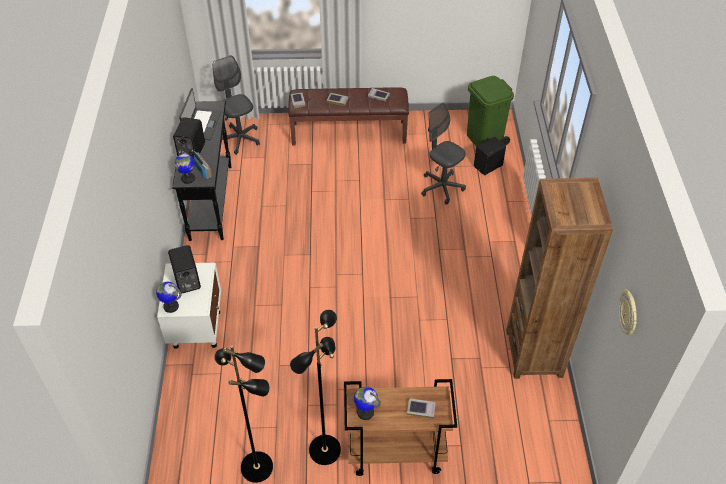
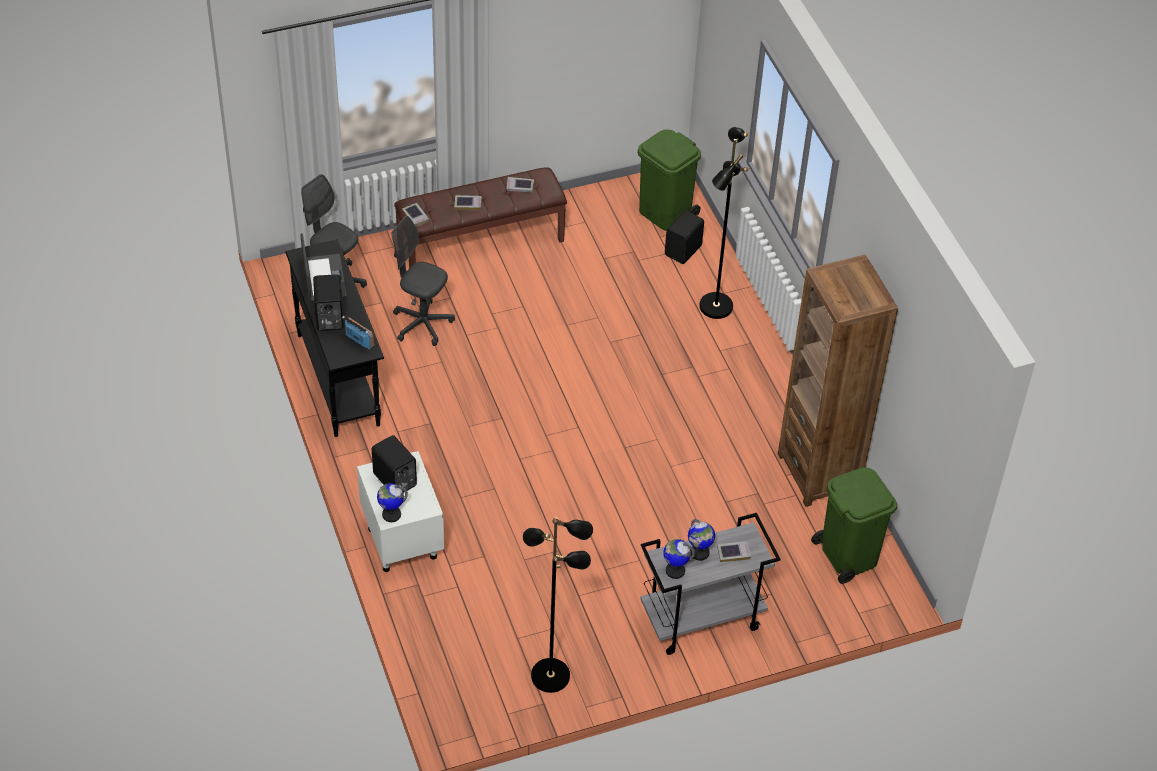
camera: 20 degrees left, 0 degrees up
globe [174,151,195,184] -> globe moved to [688,519,715,561]
black floor lamp [290,310,341,465] -> black floor lamp moved to [699,127,748,319]
brown cart [344,379,457,476] -> grey cart [640,513,780,655]
grey office chair [421,103,466,205] -> grey office chair moved to [392,216,455,346]
wall clock [619,290,637,335] -> none
none -> green trash can [811,467,897,584]

